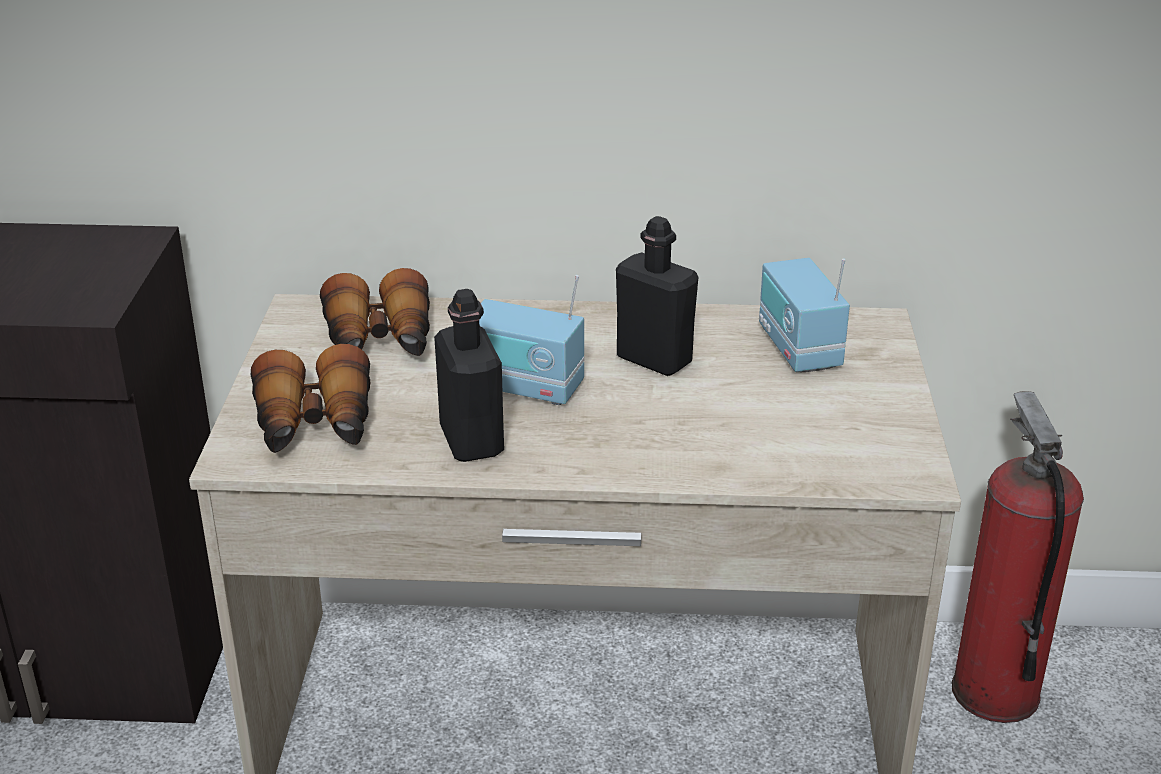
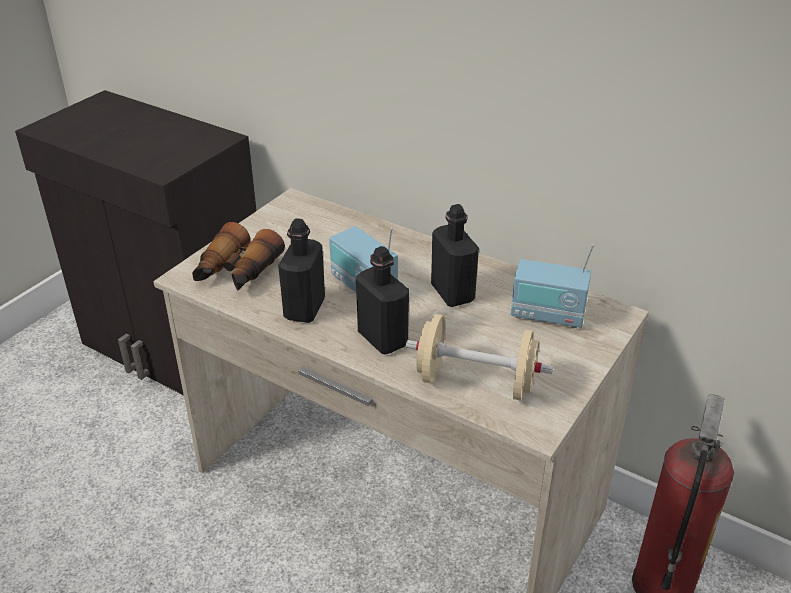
camera: 30 degrees right, 5 degrees up
binoculars [320,268,430,356] -> none
radio [759,258,850,372] -> radio turned 90 degrees counterclockwise [511,244,594,328]
none -> black bottle [356,246,409,354]
none -> beige dumbbell [406,314,553,401]

